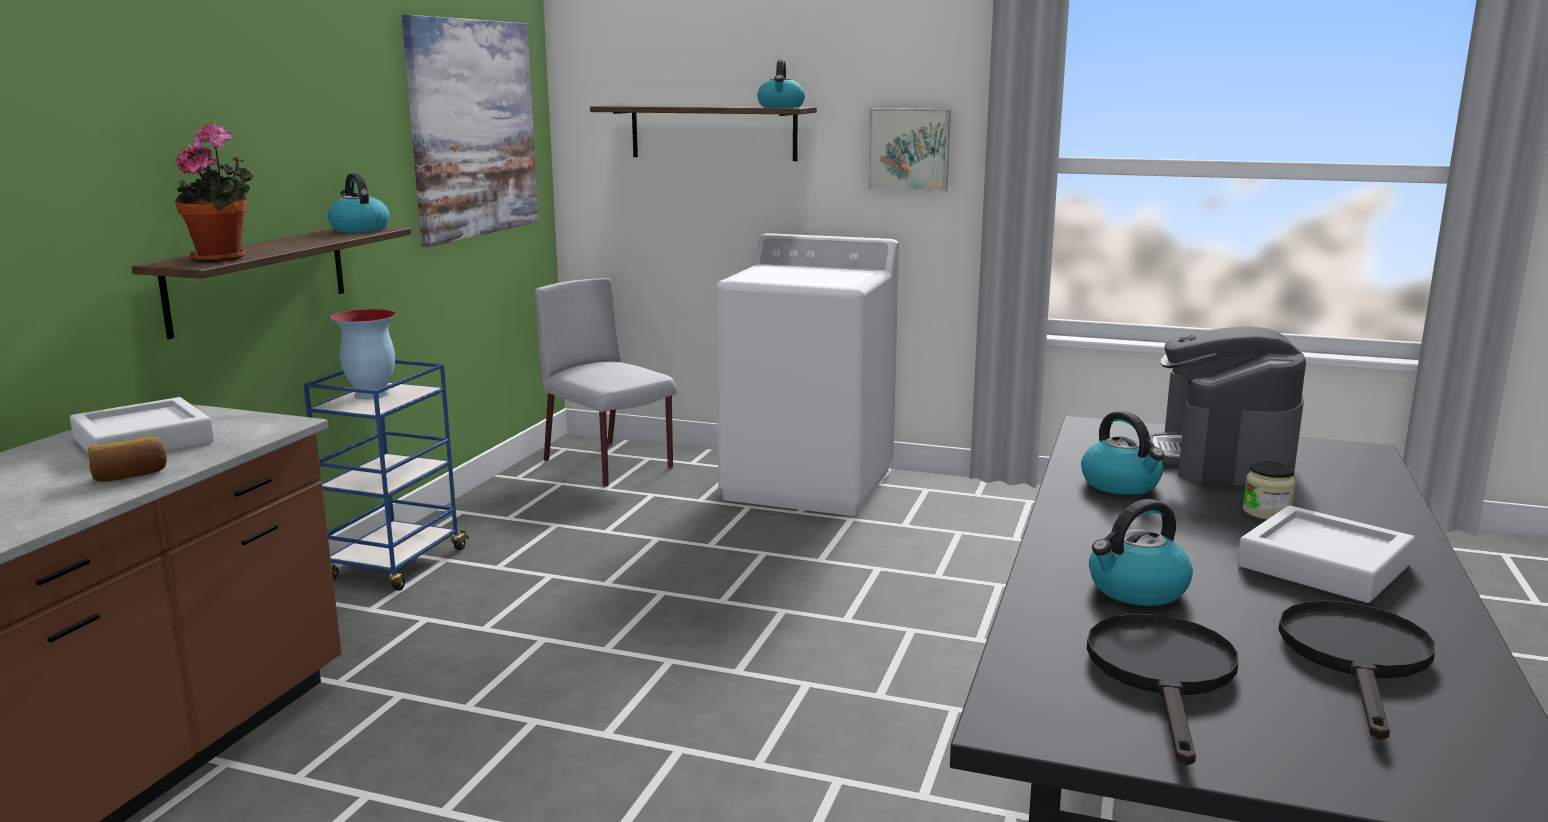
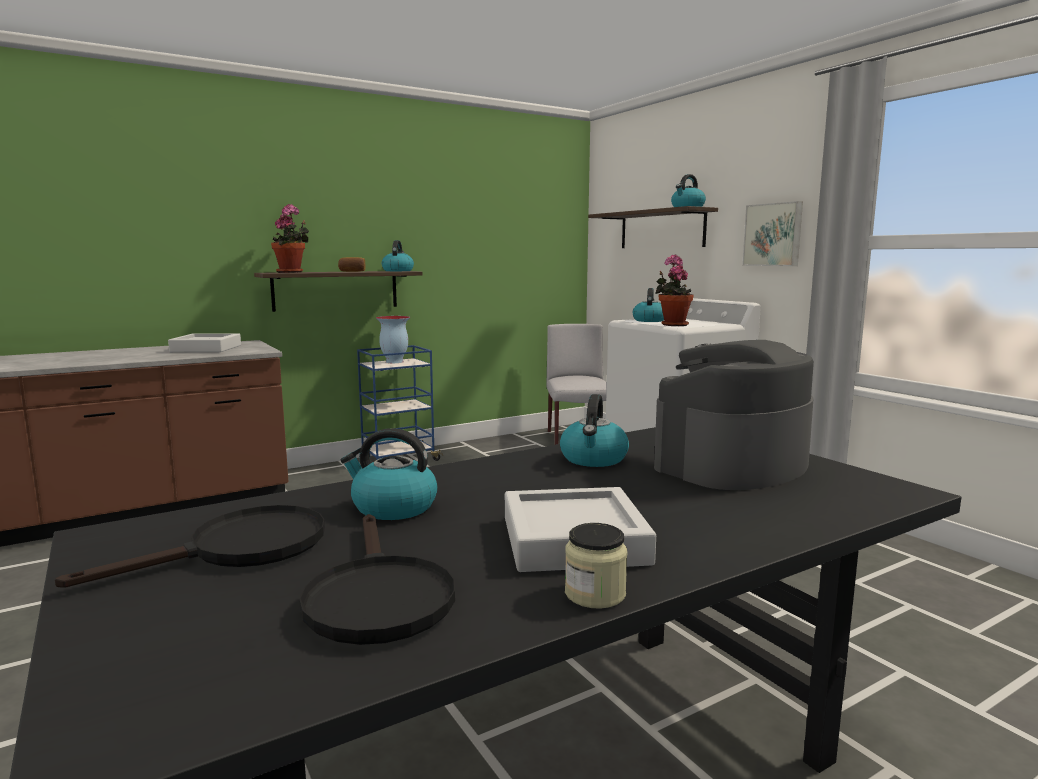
camera: 40 degrees right, 5 degrees down
bread [88,436,167,482] -> bread moved to [338,257,365,272]
picture [402,15,538,247] -> none
jar [1243,461,1296,519] -> jar moved to [565,523,628,609]
black frying pan [1278,600,1435,740] -> black frying pan turned 105 degrees clockwise [299,514,455,645]
none -> kettle [633,288,664,322]
none -> potted plant [655,254,694,326]

